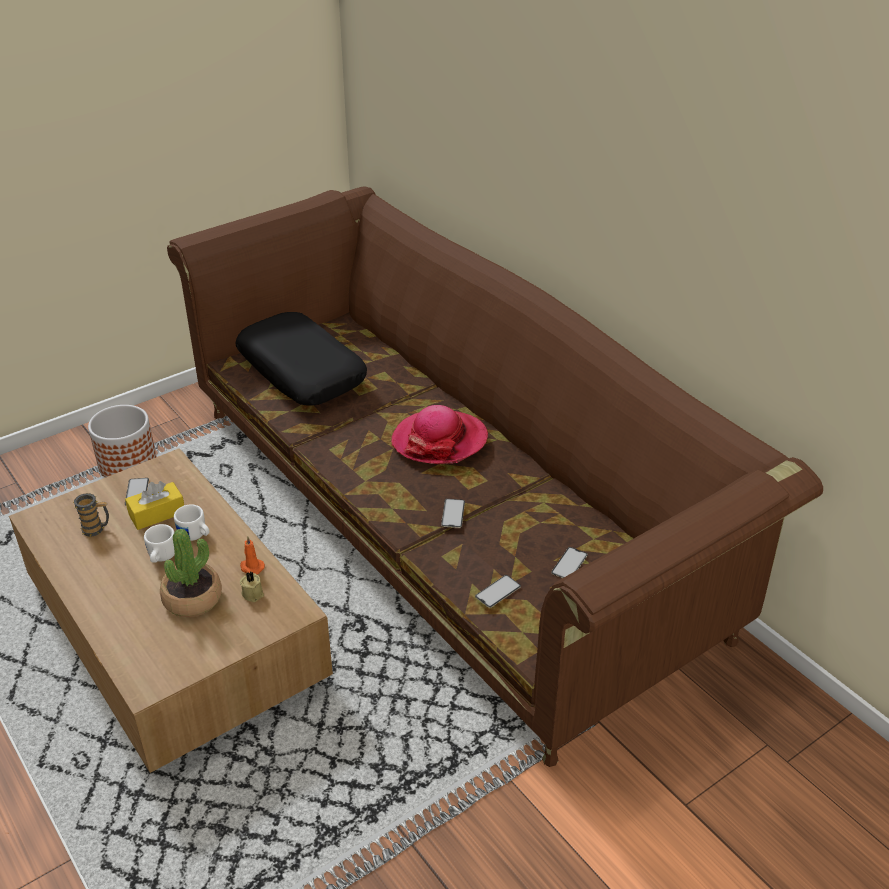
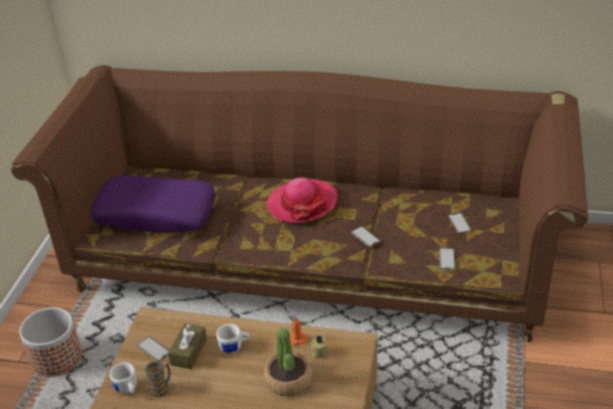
camera: 40 degrees left, 0 degrees up
yellow tissue box [125,481,184,530] -> brown tissue box [168,323,207,369]
white mug [144,524,175,563] -> white mug moved to [110,362,137,394]
black pillow [236,312,367,405] -> purple pillow [91,176,215,233]

